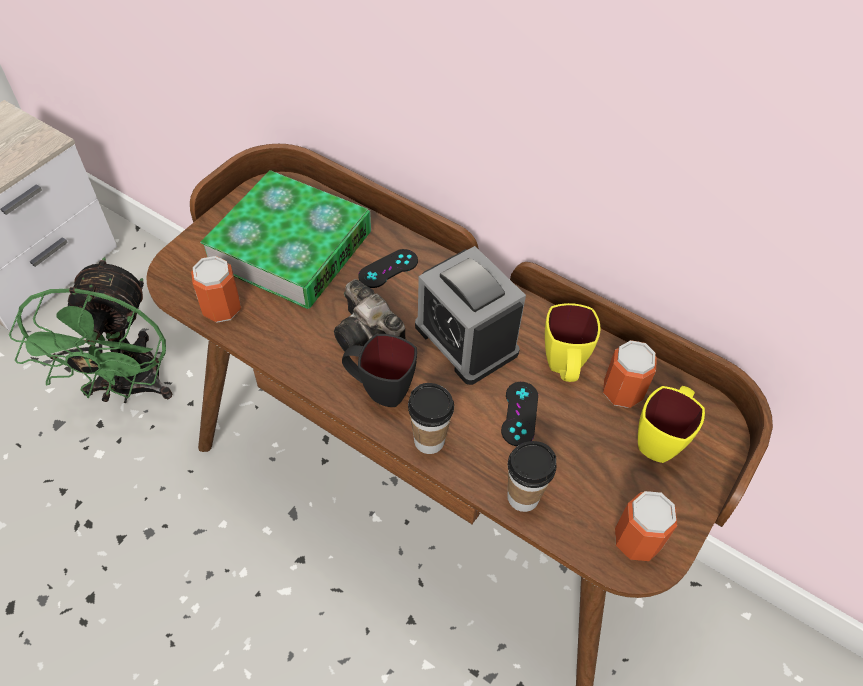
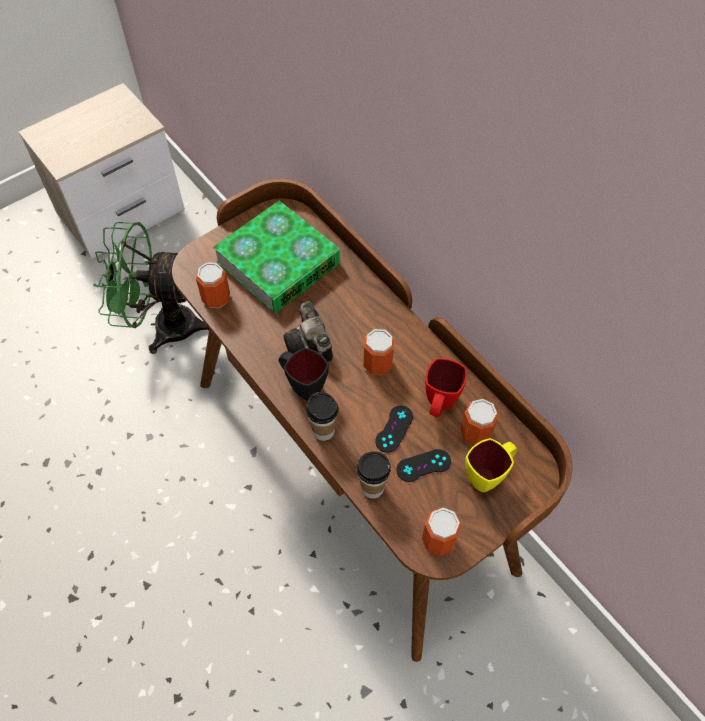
camera: 20 degrees right, 5 degrees up
green fan [9,257,172,403] -> green fan turned 75 degrees clockwise [93,222,209,354]
black game controller [358,249,418,288] -> black game controller moved to [396,449,451,482]
alarm clock [415,246,526,385] -> can [364,329,394,375]
yellow mug [545,303,600,382] -> red mug [425,358,467,417]

